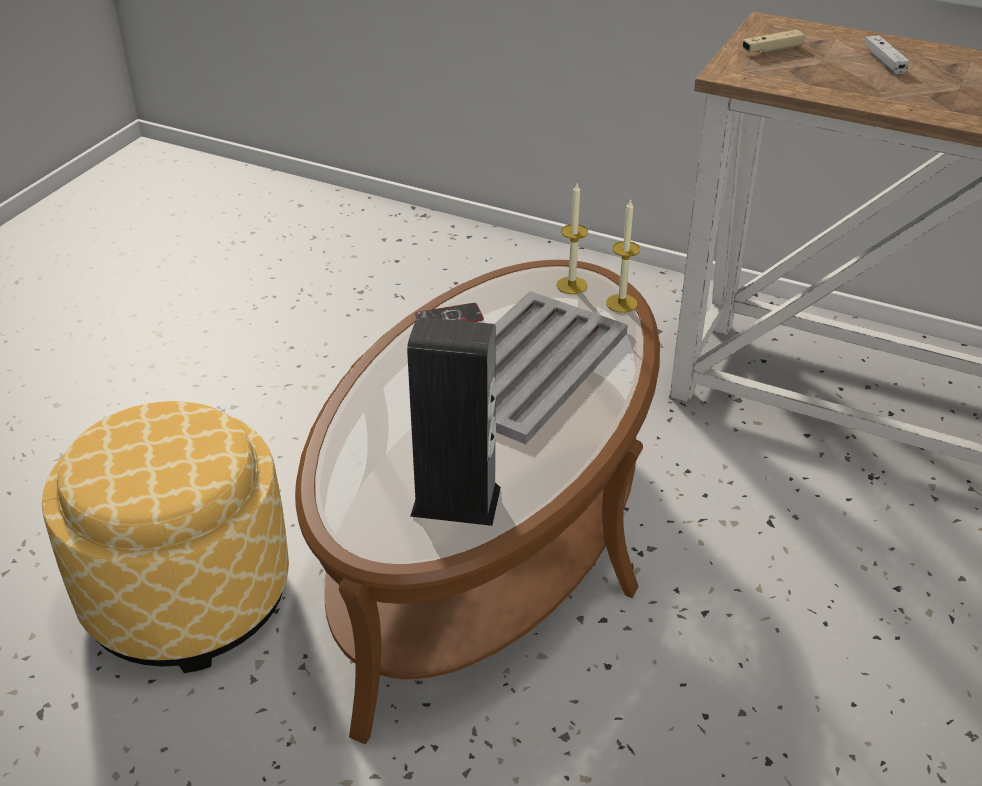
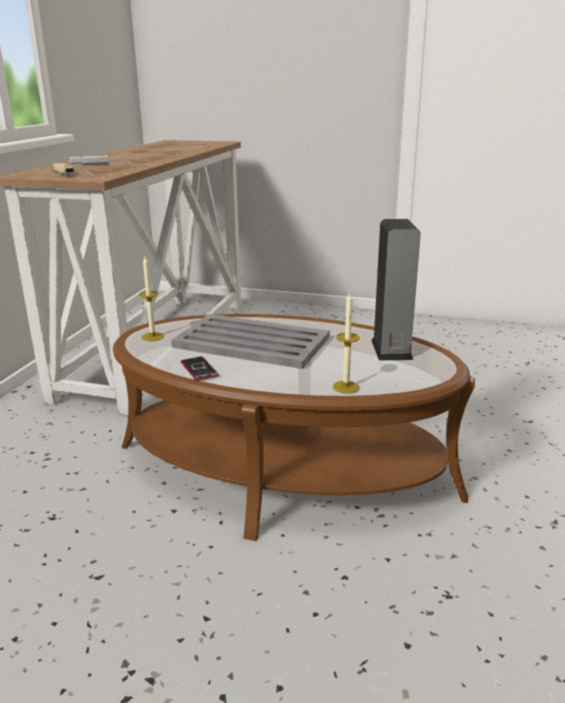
camera: 100 degrees left, 15 degrees down
ottoman [42,401,289,673] -> none
candle [606,199,640,313] -> candle moved to [333,292,360,394]

